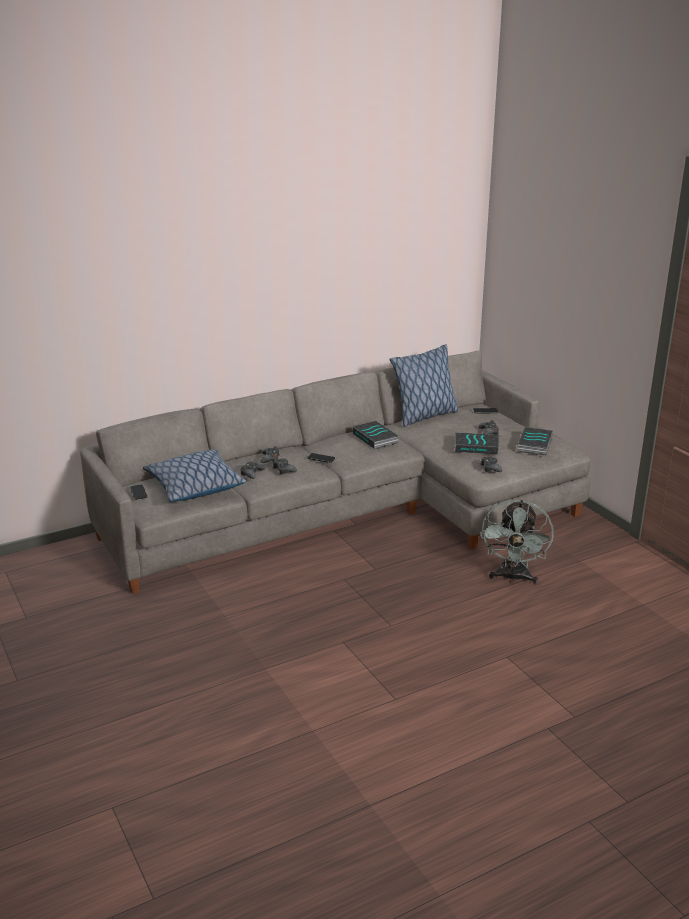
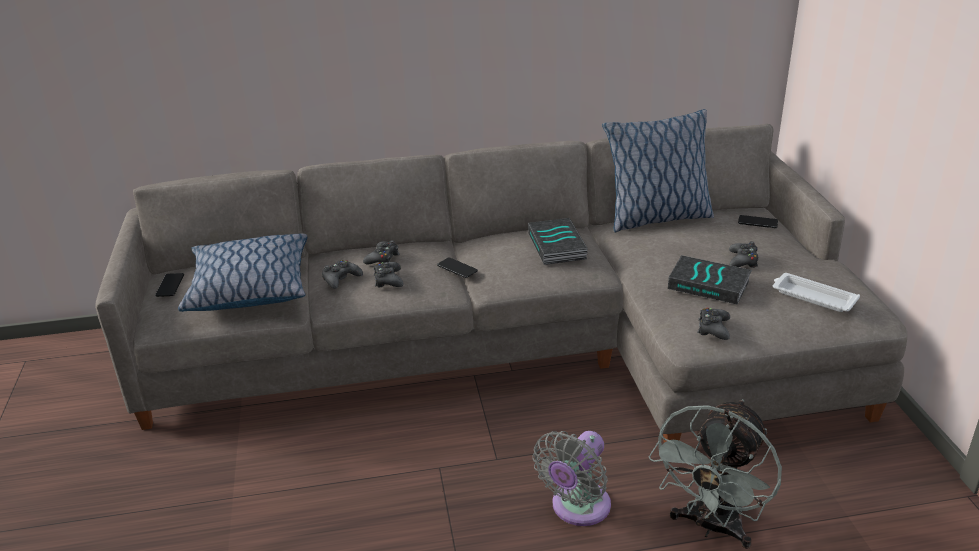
camera: 20 degrees right, 5 degrees up
book [517,427,553,455] -> white tray [773,273,860,312]
none -> grey fan [533,431,611,526]

